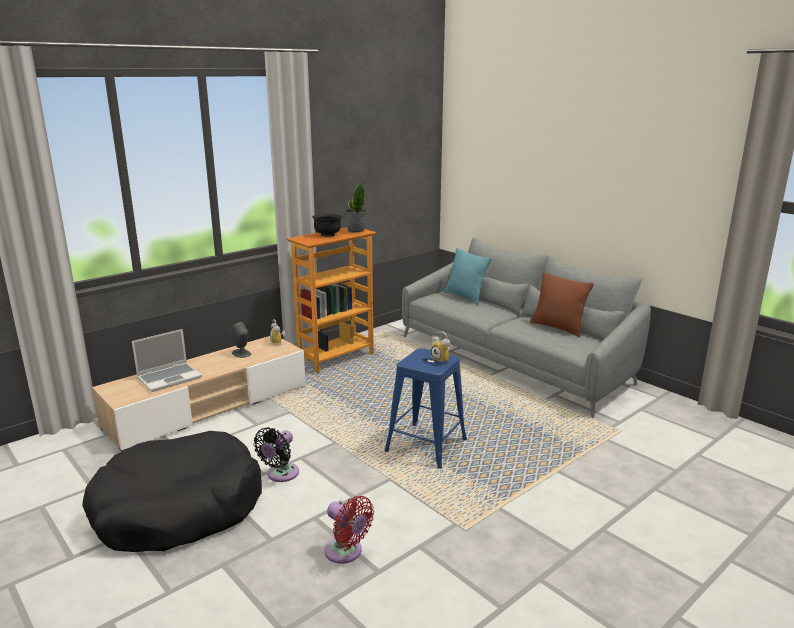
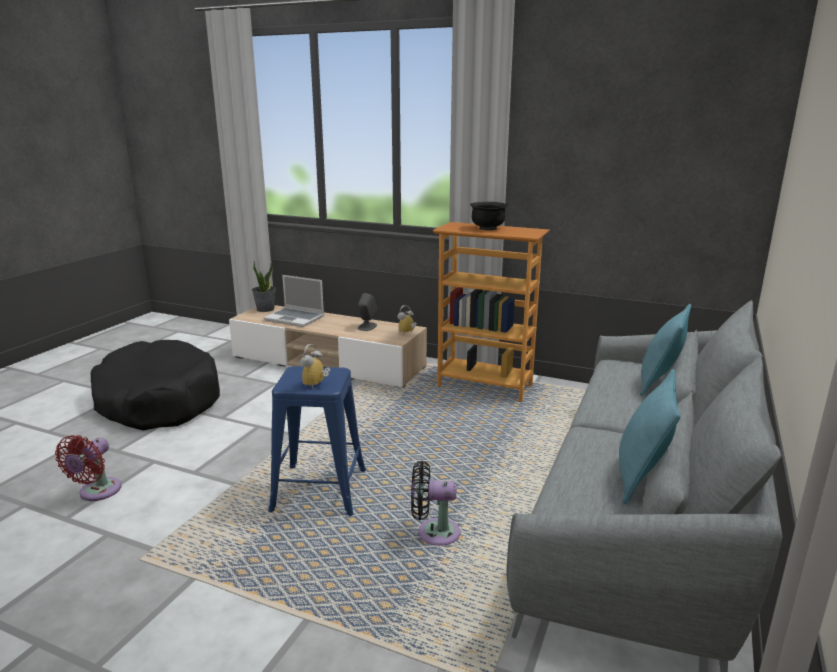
camera: 65 degrees right, 0 degrees up
black fan [254,427,299,482] -> black fan moved to [411,461,460,546]
potted plant [344,182,367,233] -> potted plant moved to [252,261,276,312]
brown pillow [530,272,594,337] -> turquoise pillow [619,369,680,504]

